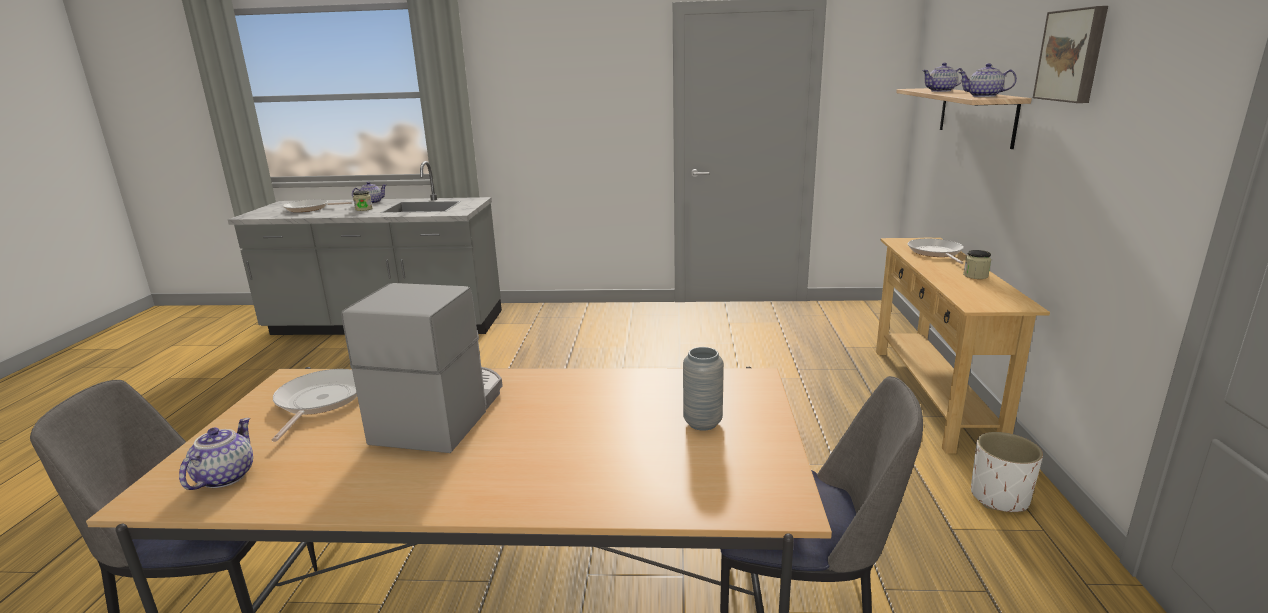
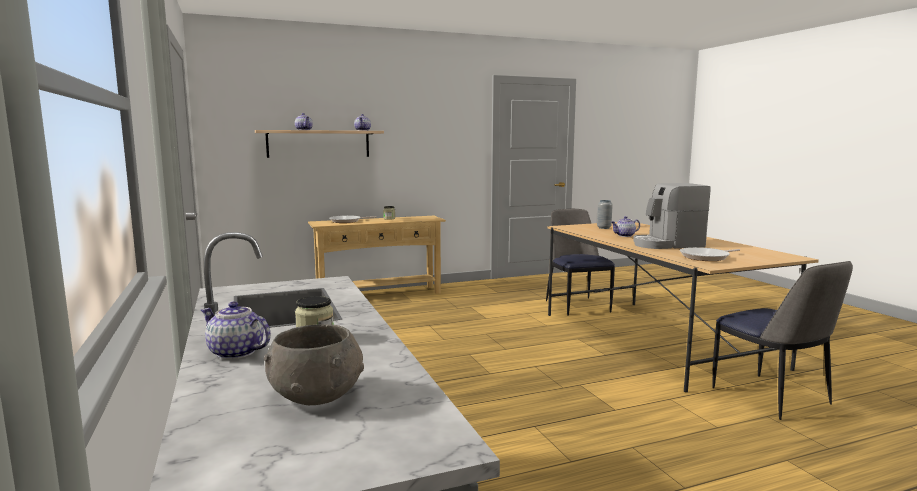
camera: 115 degrees left, 10 degrees down
teapot [179,418,253,490] -> teapot moved to [611,216,640,237]
frying pan [283,199,351,212] -> grey bowl [264,324,364,405]
white planter [971,432,1043,512] -> none
picture [1033,6,1108,103] -> none

